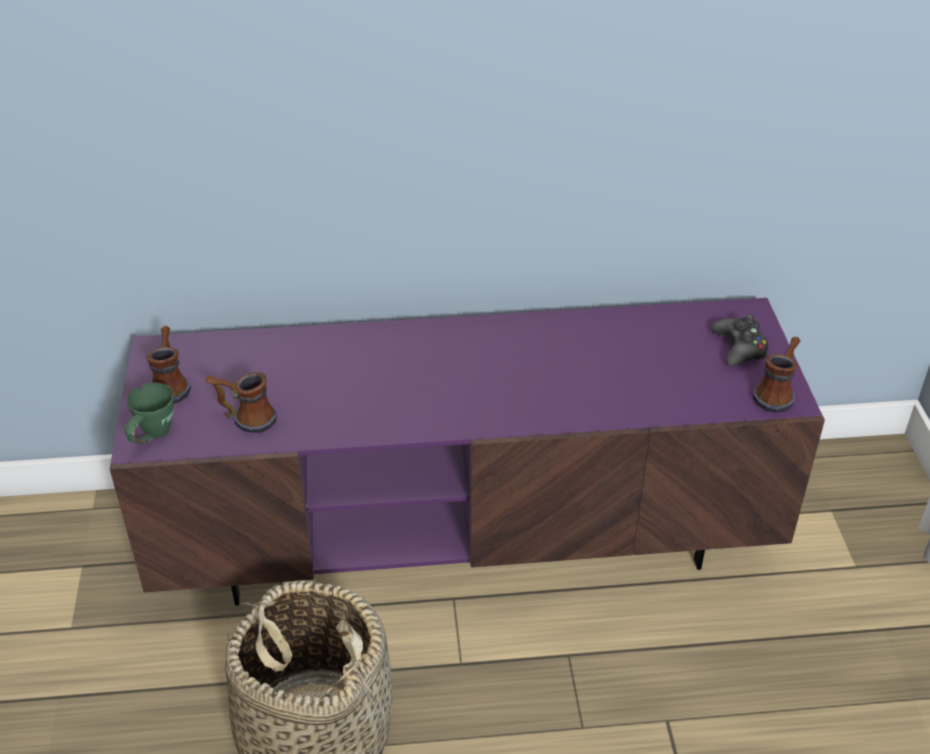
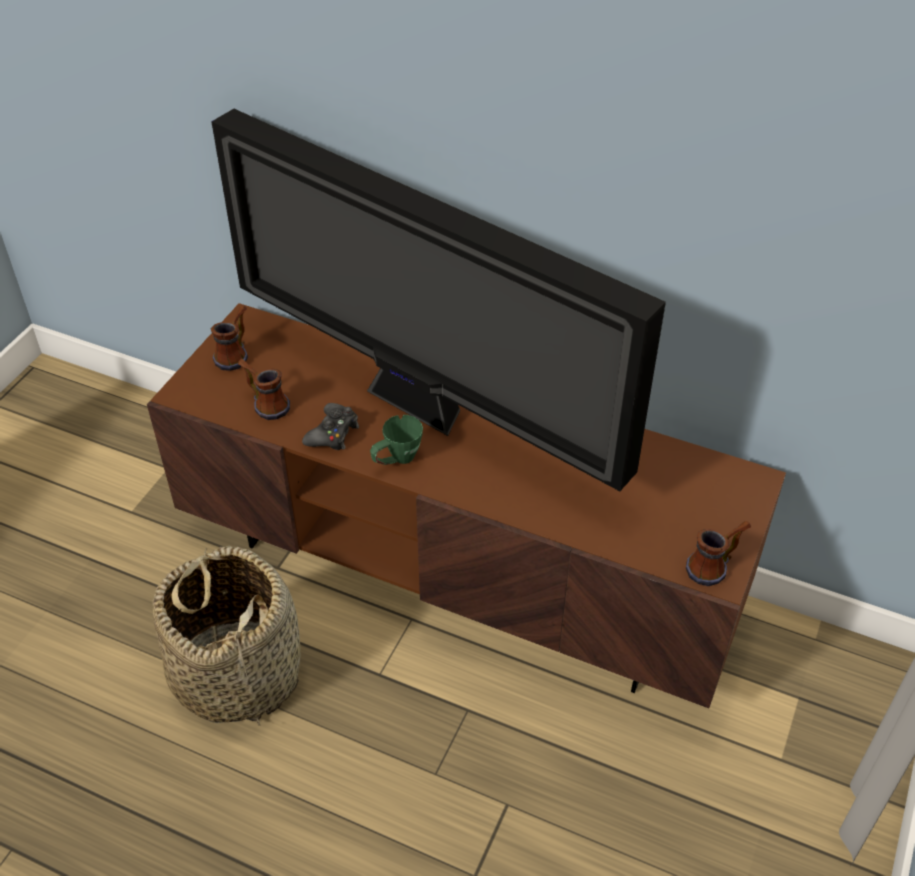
camera: 30 degrees right, 5 degrees up
purple tv stand [110,298,825,606] -> brown tv stand [147,303,786,708]
green mug [124,382,174,444] -> green mug moved to [370,415,423,465]
black game controller [711,314,768,366] -> black game controller moved to [302,403,359,450]
none -> television [211,109,666,491]

